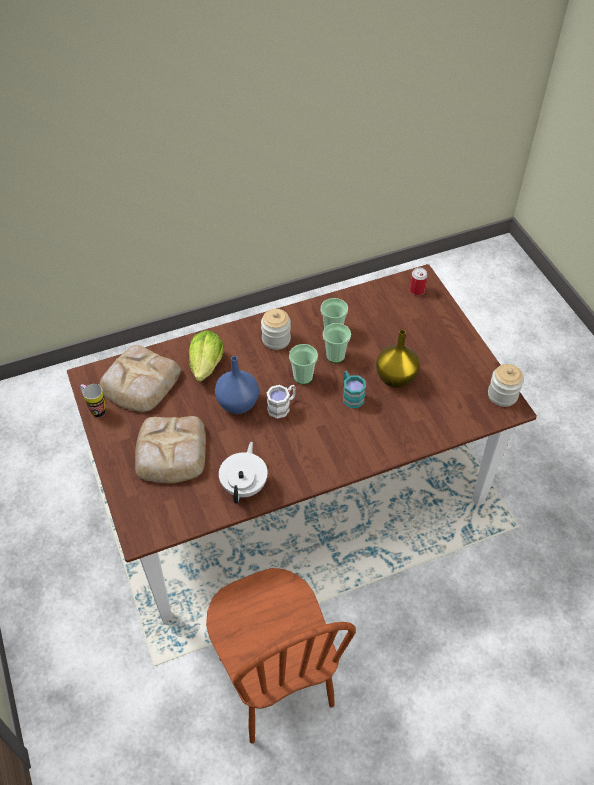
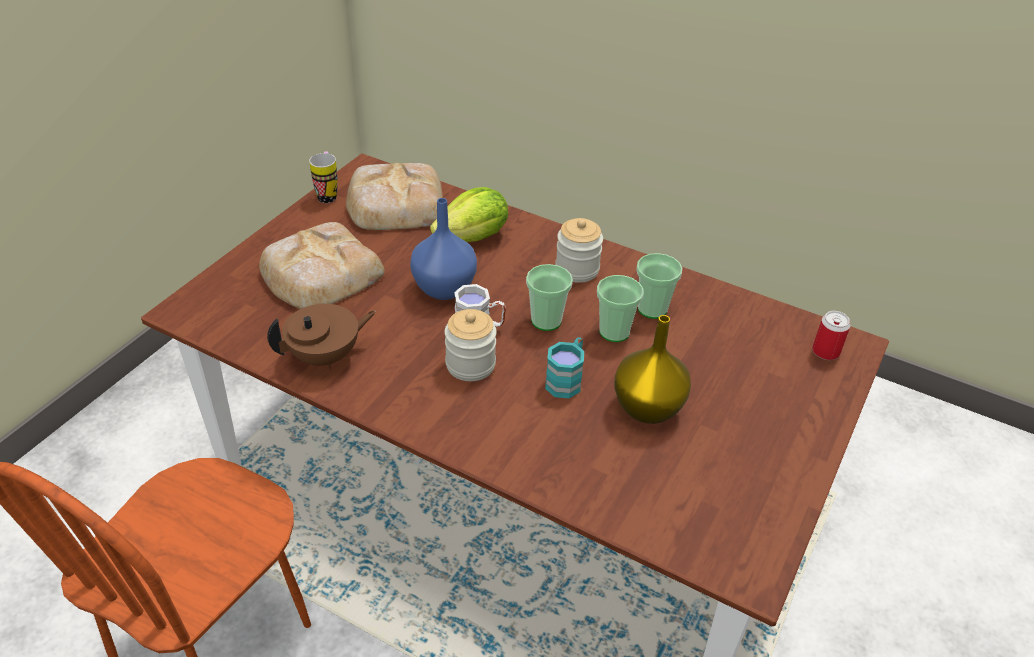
camera: 50 degrees right, 10 degrees down
white teapot [219,442,268,504] -> brown teapot [267,304,376,369]
jar [488,364,524,407] -> jar moved to [445,309,497,381]

